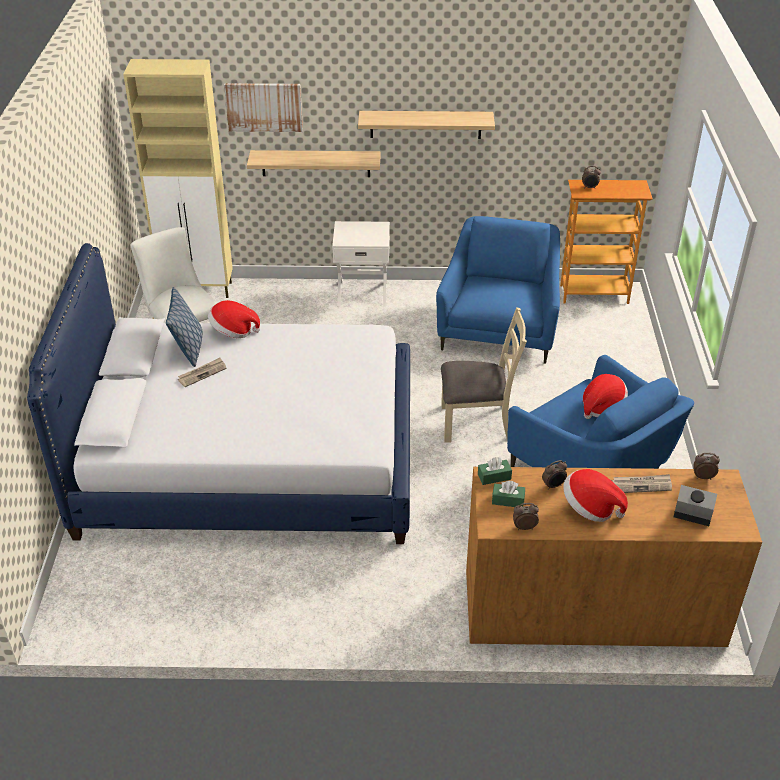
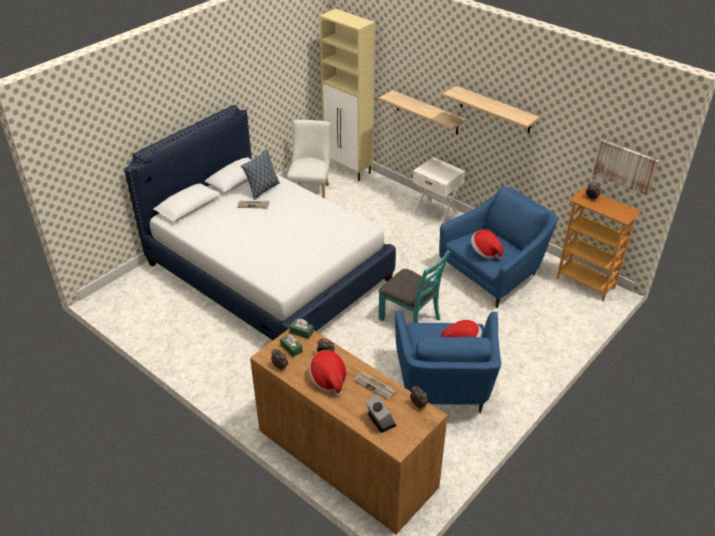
camera: 40 degrees right, 0 degrees up
hat [208,300,260,338] -> hat moved to [471,230,503,259]
picture [224,83,303,132] -> picture moved to [593,139,659,196]
beige chair [441,307,527,443] -> turquoise chair [379,250,450,323]

